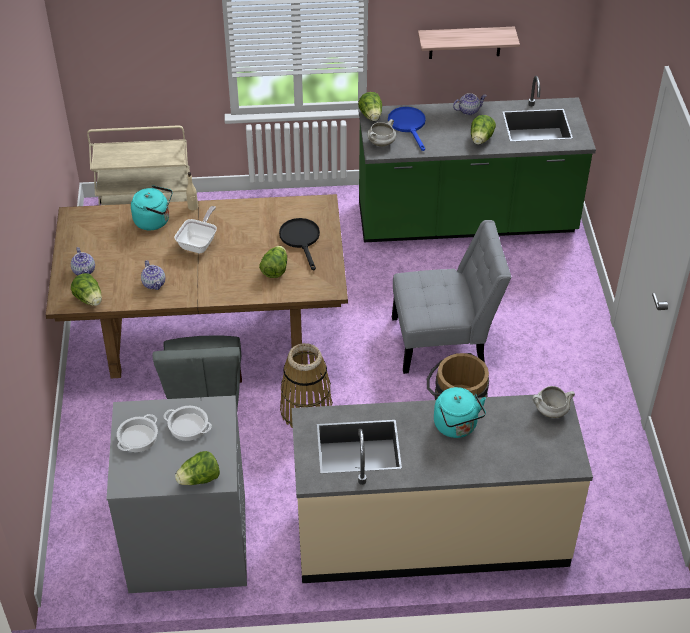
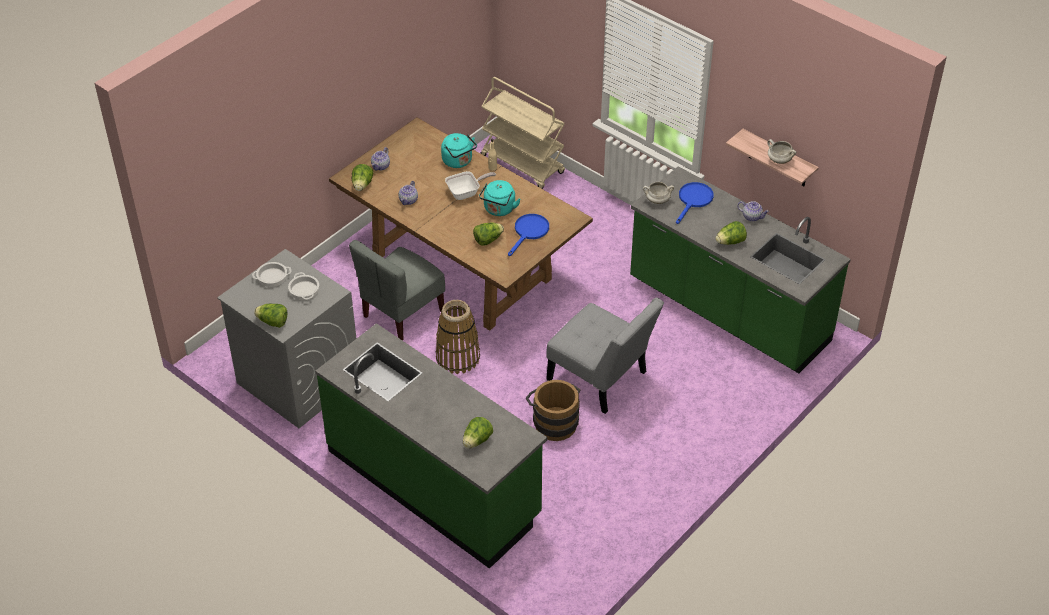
camera: 45 degrees right, 0 degrees up
black frying pan [279,218,320,271] -> blue frying pan [508,214,549,256]
beige counter [292,394,593,583] -> green counter [315,323,547,569]
lettuce [358,92,382,121] -> lettuce moved to [463,417,493,448]
turquoise kettle [434,387,486,438] -> turquoise kettle moved to [479,180,521,216]
white cooking pot [532,386,575,418] -> white cooking pot moved to [767,139,796,164]

